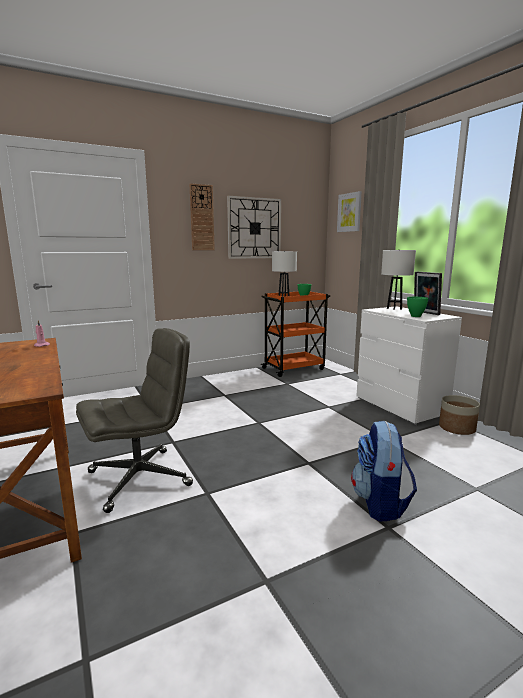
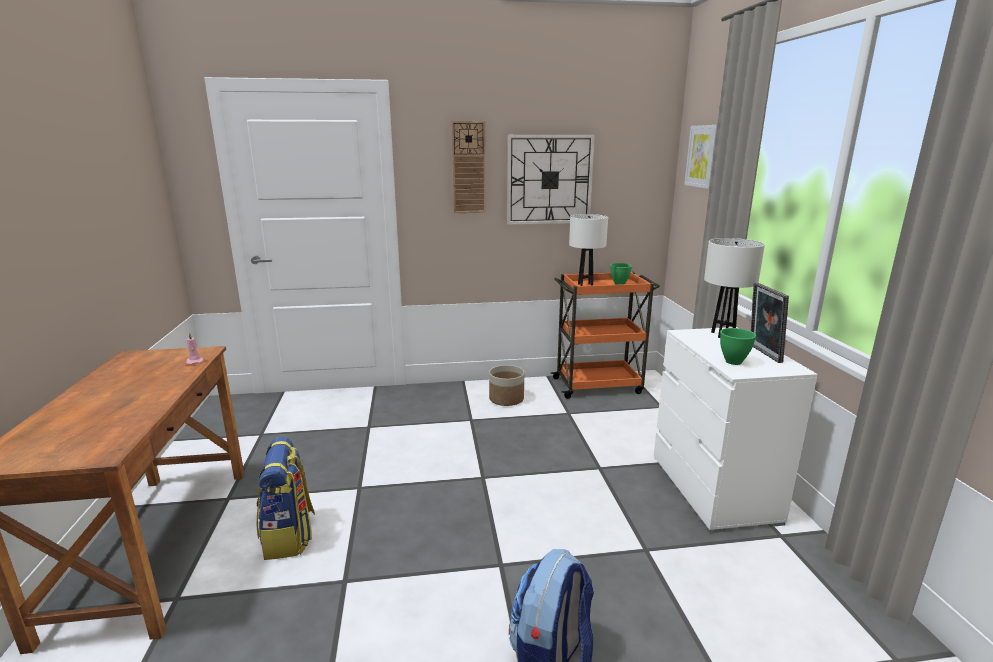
camera: 20 degrees right, 5 degrees up
grey office chair [76,328,193,513] -> backpack [257,437,315,560]
planter [439,395,480,435] -> planter moved to [489,365,524,406]

